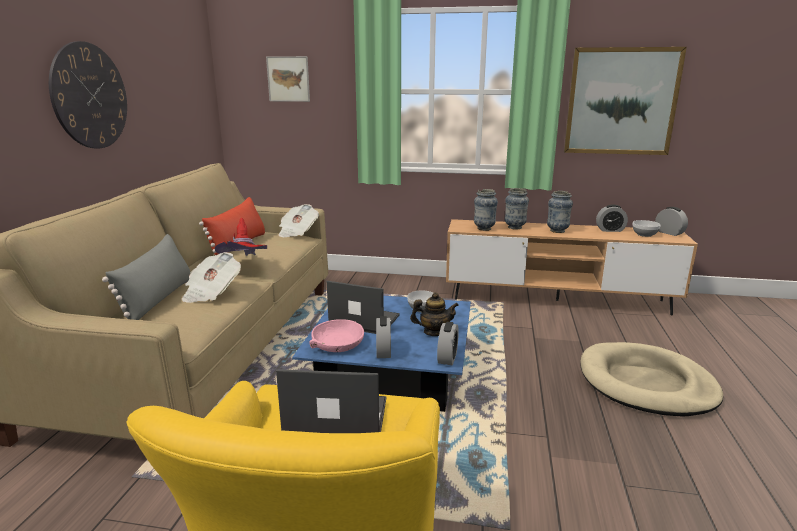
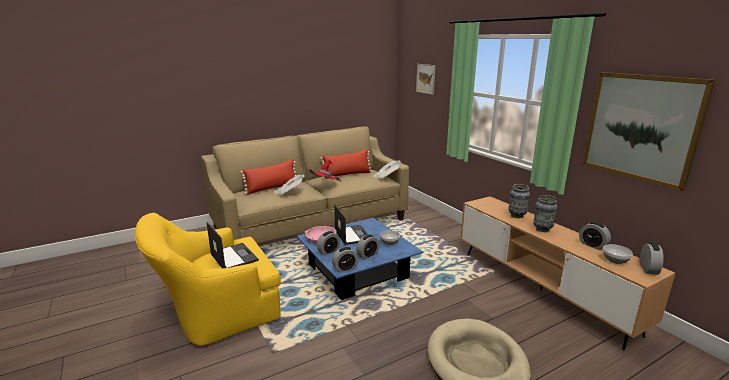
camera: 50 degrees right, 0 degrees up
wall clock [49,41,127,149] -> none
grey pillow [102,234,191,320] -> red pillow [240,159,297,195]
teapot [410,292,459,336] -> alarm clock [356,235,379,259]
vase [474,189,498,231] -> none

